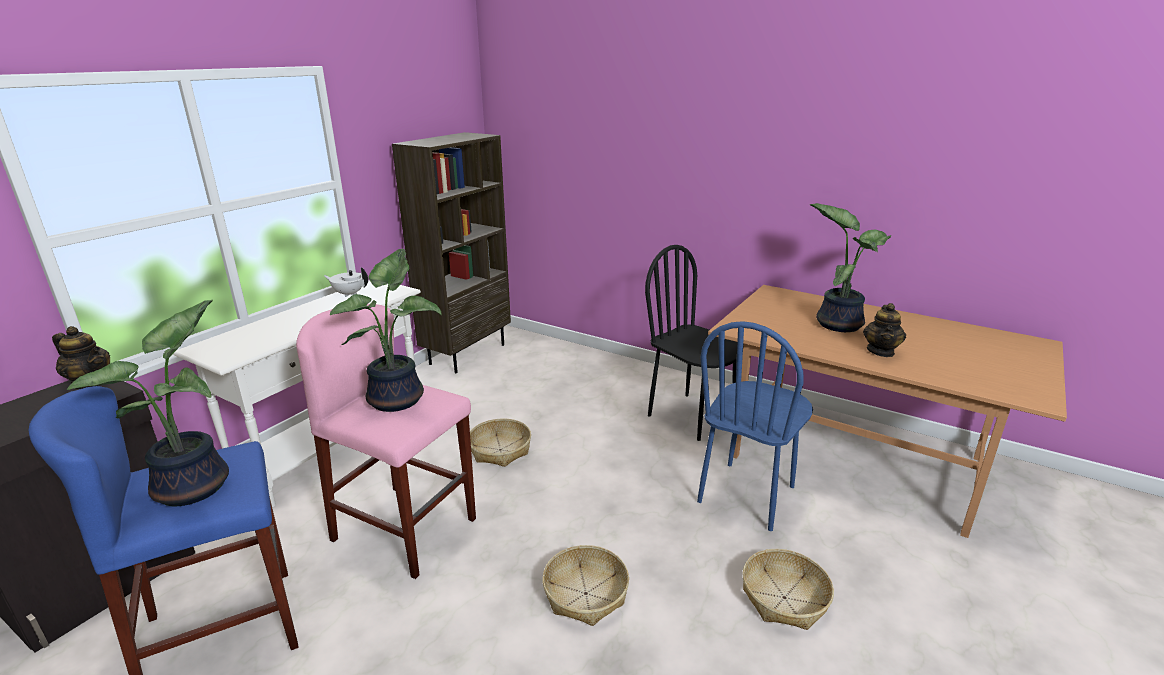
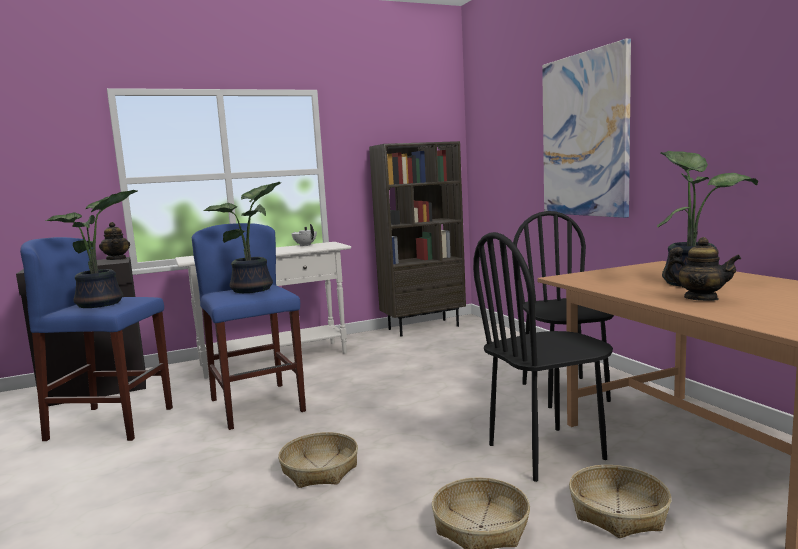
camera: 35 degrees right, 15 degrees down
pink stool [296,304,476,579] -> blue stool [192,223,306,430]
basket [470,419,531,467] -> basket moved to [569,465,671,538]
blue chair [697,321,813,531] -> black chair [473,232,613,482]
teapot [863,303,906,357] -> teapot turned 105 degrees counterclockwise [664,237,741,301]
none -> picture [542,39,631,218]

